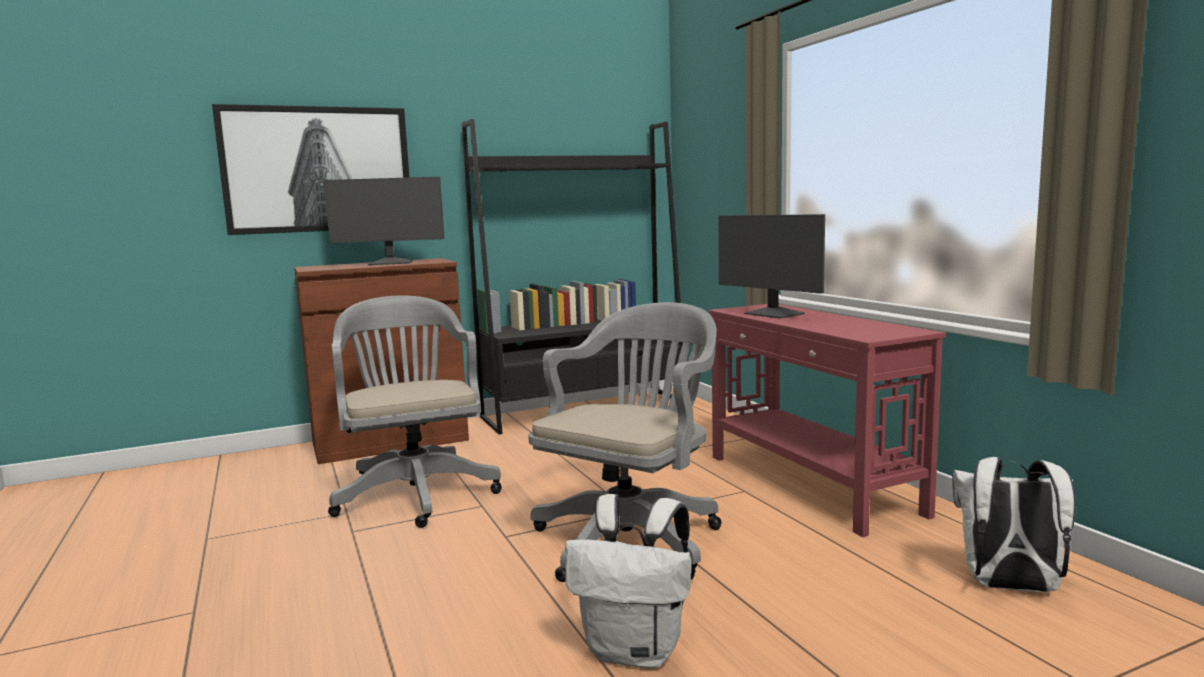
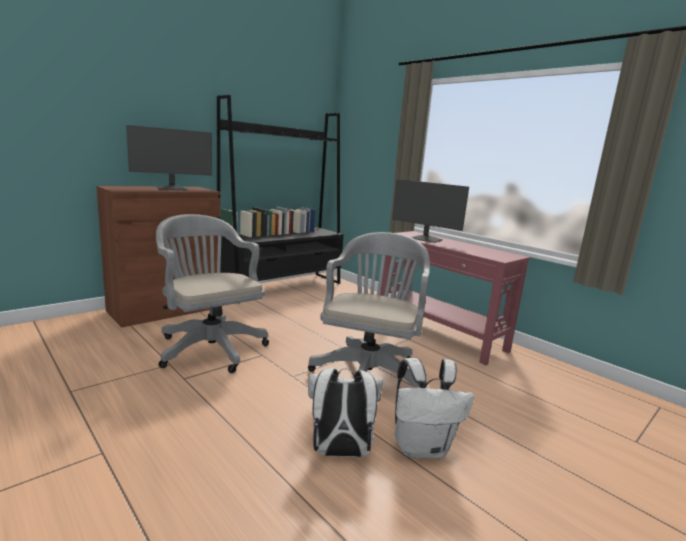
camera: 20 degrees left, 5 degrees up
picture [212,104,409,235] -> none
white backpack [952,457,1075,592] -> white backpack moved to [308,368,383,457]

